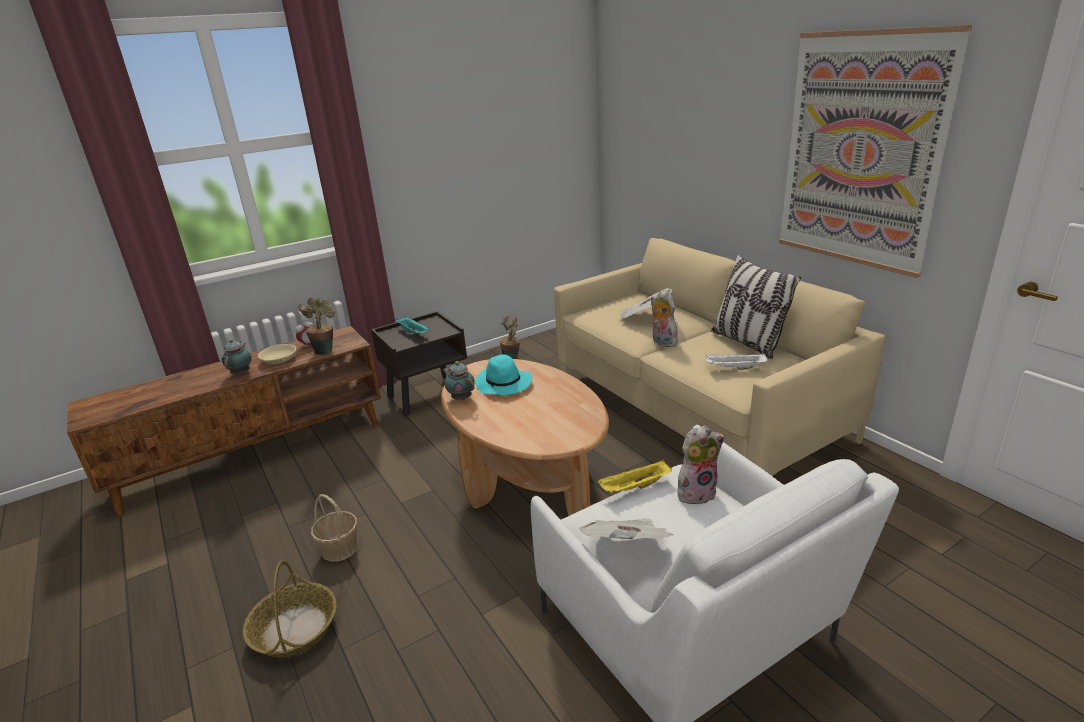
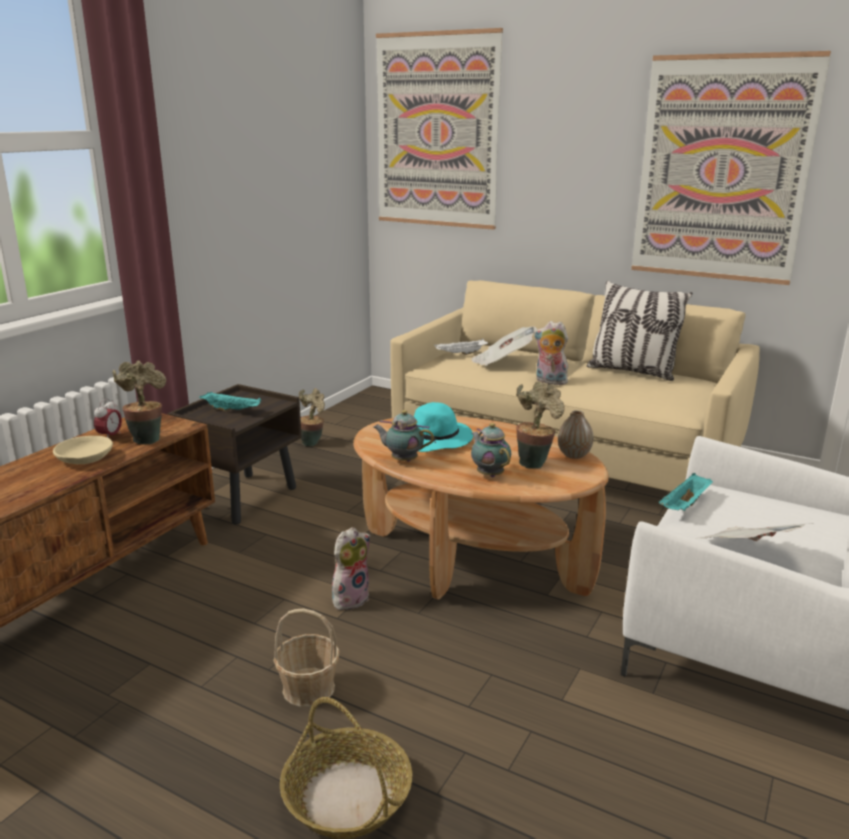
camera: 30 degrees left, 5 degrees down
teapot [222,339,251,375] -> teapot moved to [471,423,511,477]
yellow tray [598,460,672,493] -> turquoise tray [659,473,713,511]
plush toy [678,426,725,504] -> plush toy moved to [332,527,370,612]
white tray [705,353,768,370] -> white tray moved to [434,339,488,355]
none -> picture [376,28,503,230]
none -> potted plant [516,381,564,469]
none -> vase [558,410,593,459]

